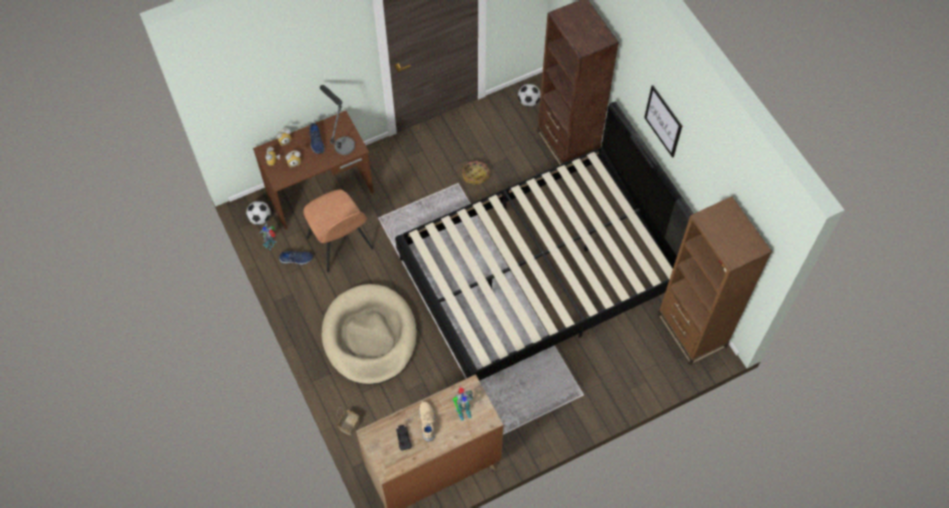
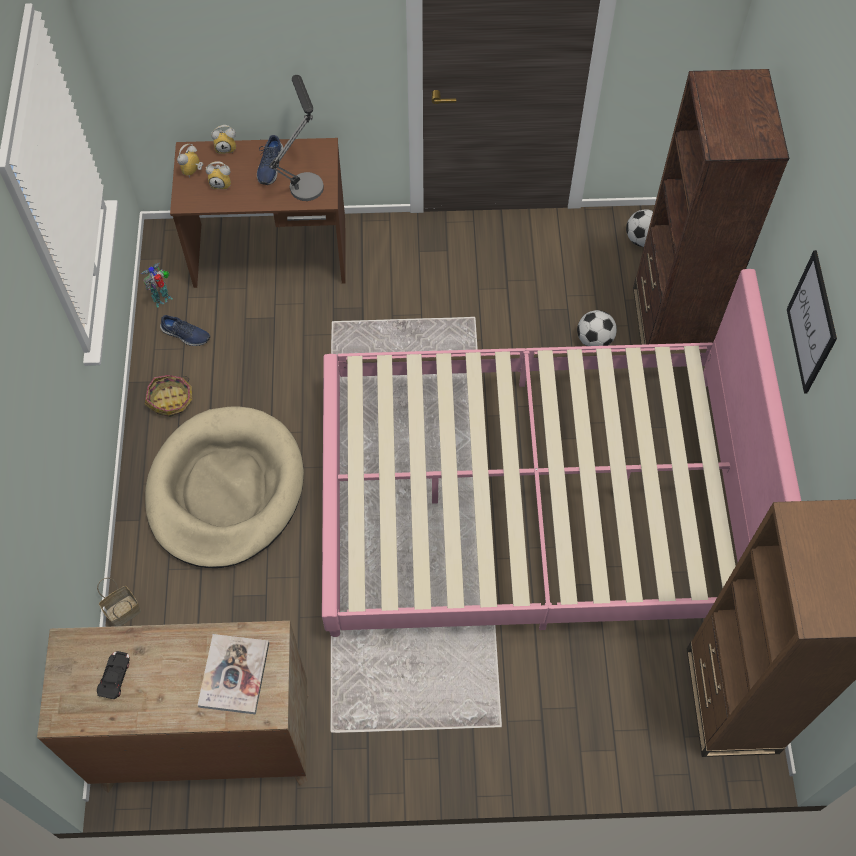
camera: 25 degrees right, 0 degrees up
football [246,201,271,225] -> football moved to [577,310,617,346]
brown chair [303,189,373,272] -> none
black bed [395,102,694,381] -> pink bed [322,269,801,637]
beige shoe [419,401,435,442] -> none
toy robot [452,386,473,421] -> book [197,634,269,715]
basket [462,160,490,185] -> basket moved to [144,375,192,417]

